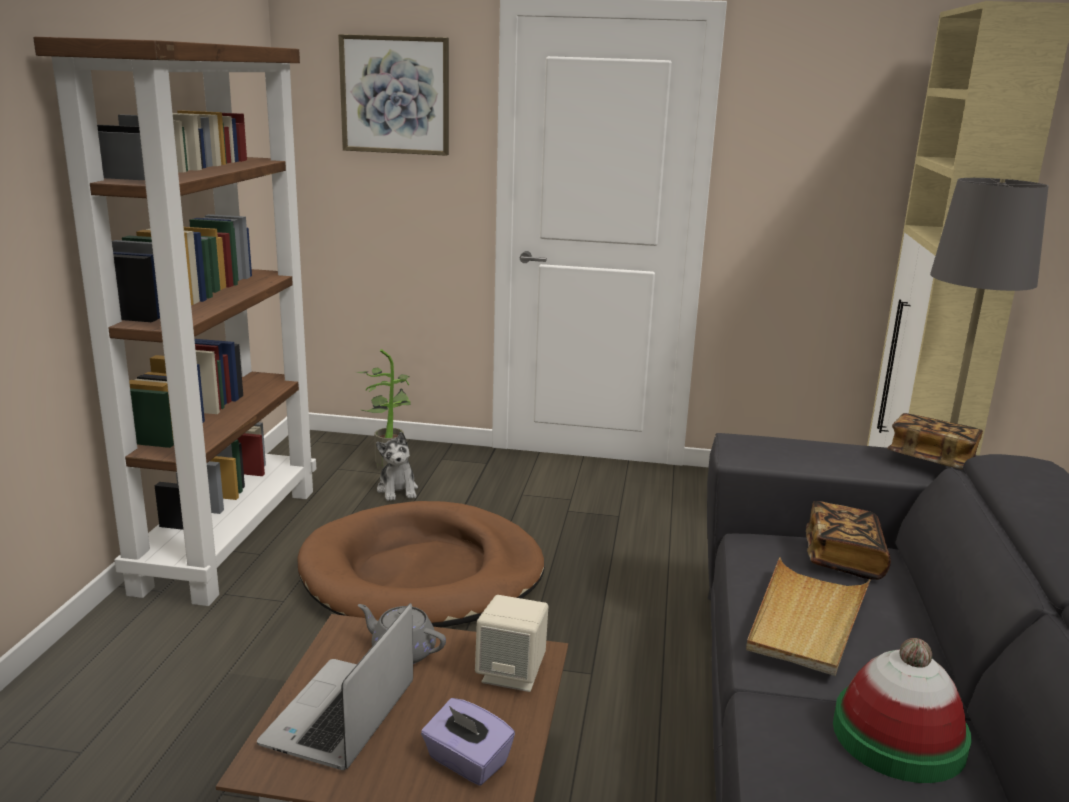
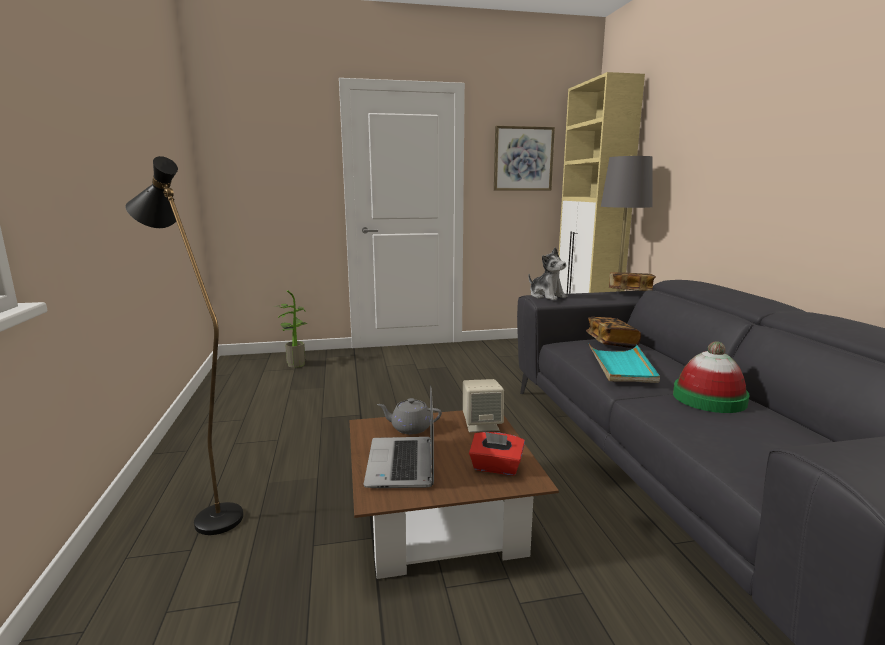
camera: 20 degrees left, 5 degrees down
brown bookcase [33,36,316,606] -> none
brown dog bed [297,501,545,628] -> none
picture [338,34,449,156] -> picture moved to [494,126,555,191]
plush toy [376,432,418,501] -> plush toy moved to [528,247,567,300]
purple tissue box [421,698,515,786] -> red tissue box [469,432,525,475]
beige tray [746,557,870,676] -> turquoise tray [589,344,660,383]
none -> black floor lamp [125,156,243,535]

